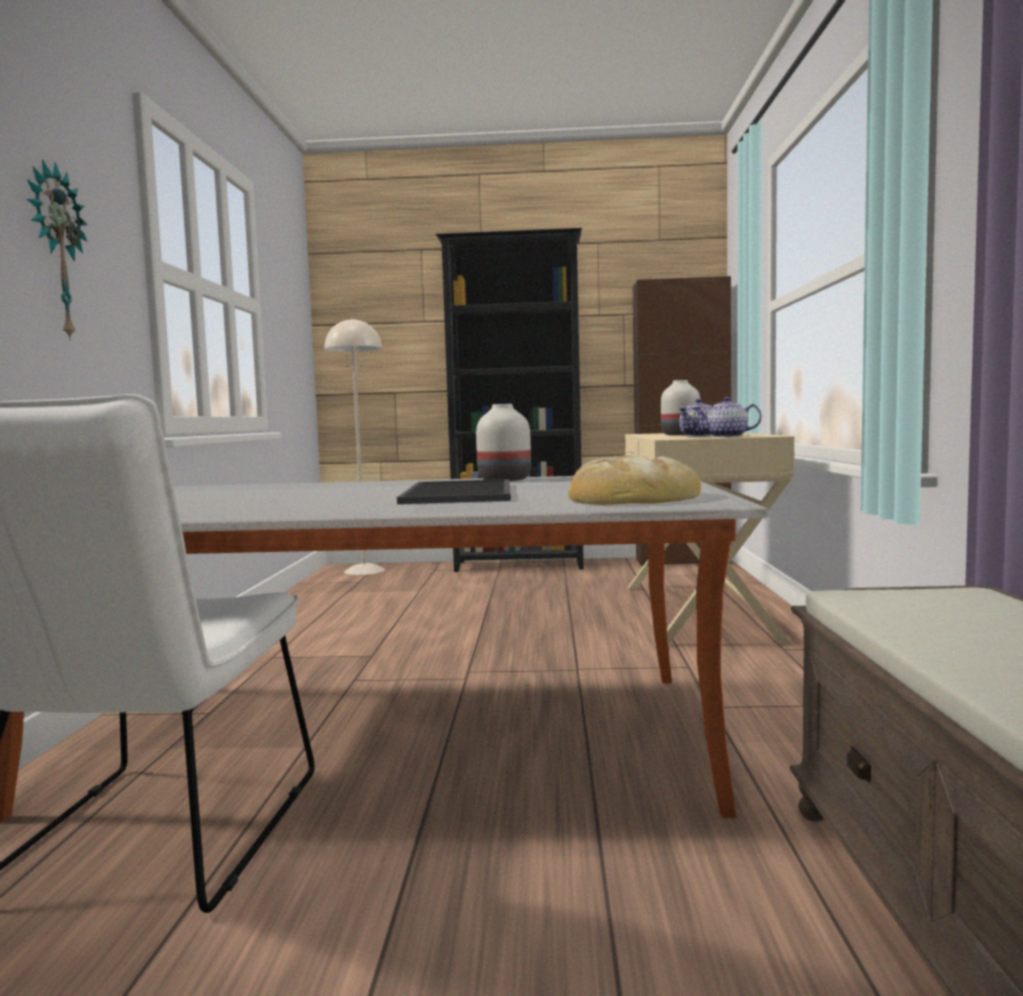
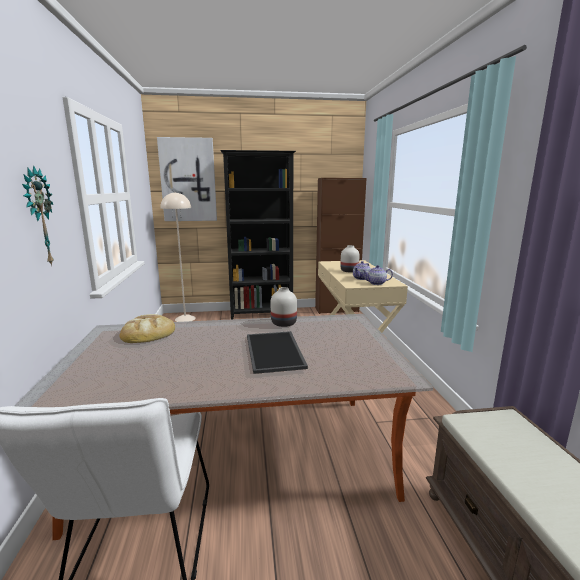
camera: 10 degrees left, 10 degrees up
bread [568,455,701,505] -> bread moved to [119,314,175,343]
none -> picture [157,137,217,221]

